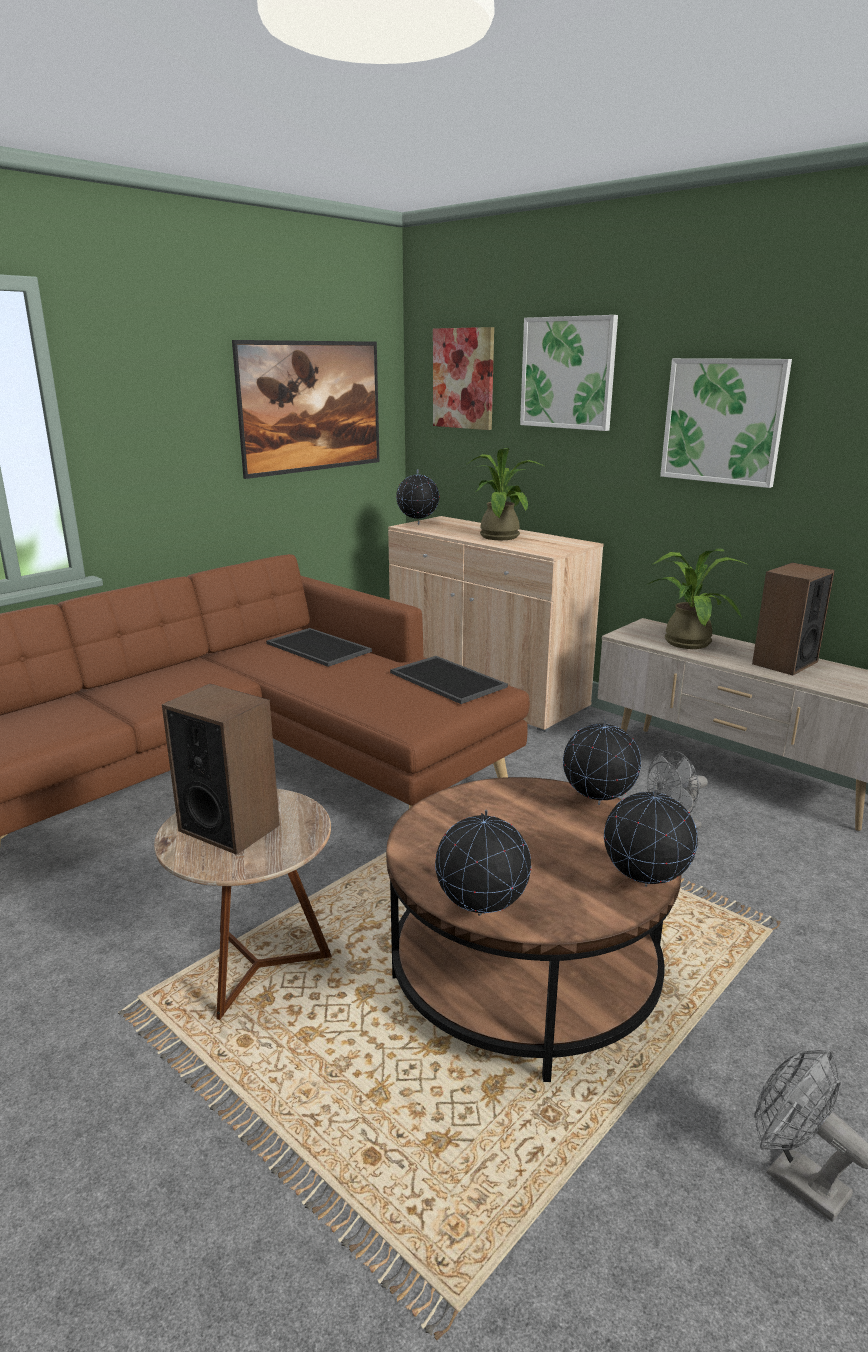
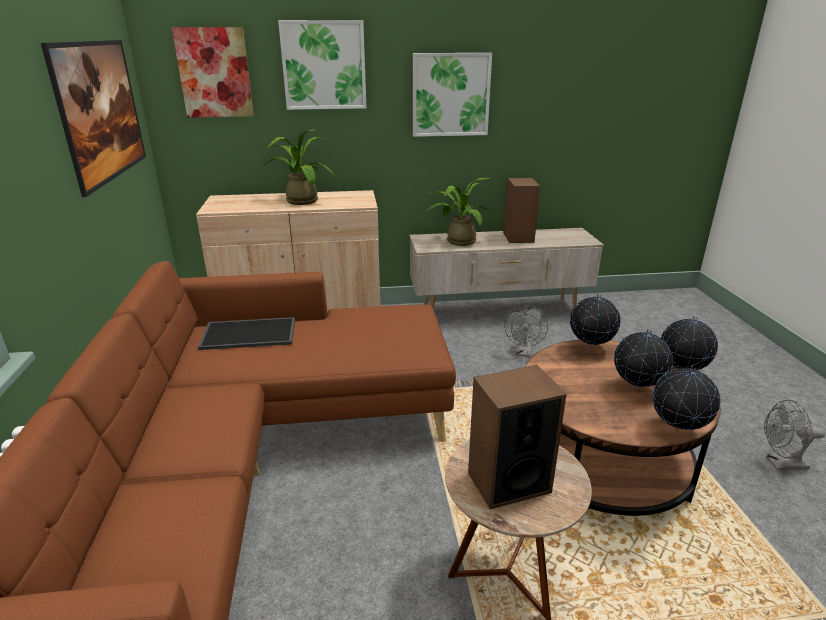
camera: 50 degrees left, 5 degrees up
tray [390,656,508,704] -> none
globe [396,469,440,525] -> globe moved to [614,329,673,388]

